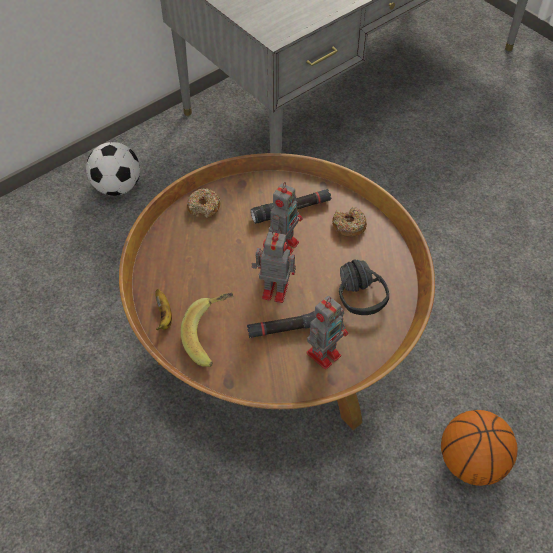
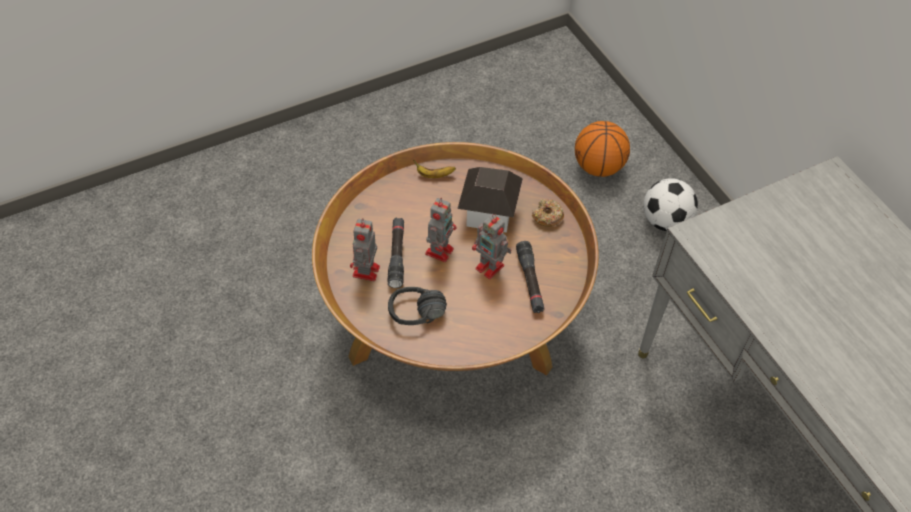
camera: 100 degrees right, 0 degrees up
banana [181,293,233,367] -> none
toy robot [306,296,348,370] -> toy robot turned 45 degrees clockwise [350,218,380,281]
donut [332,207,367,237] -> none
basketball [441,410,518,486] -> basketball moved to [575,121,630,177]
none -> toy house [457,167,523,233]

